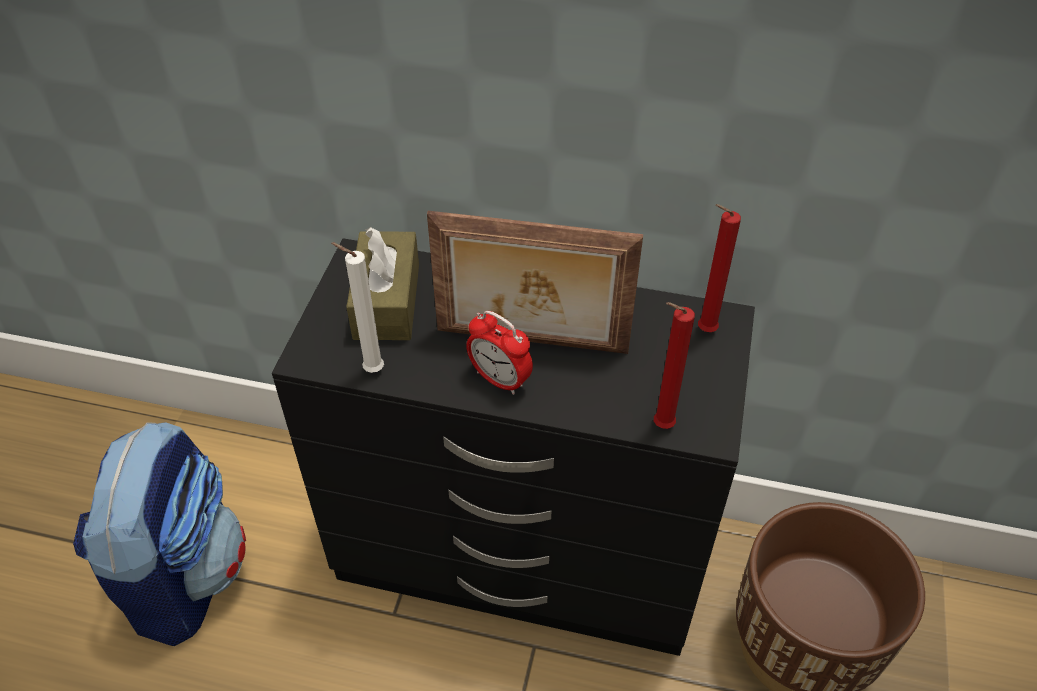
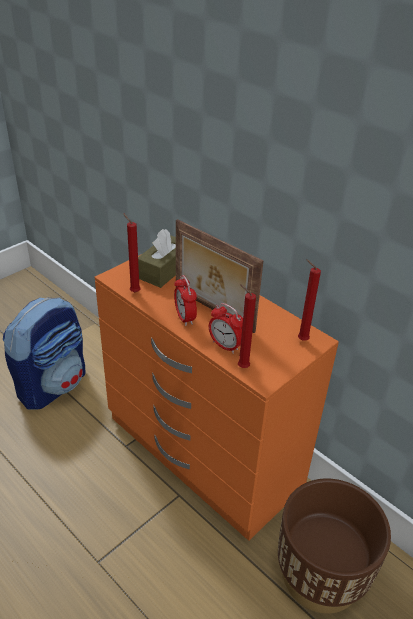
camera: 30 degrees right, 10 degrees down
black dresser [272,238,755,656] -> orange dresser [95,255,339,541]
white candle [331,243,384,373] -> red candle [123,213,141,293]
none -> alarm clock [209,303,243,354]

